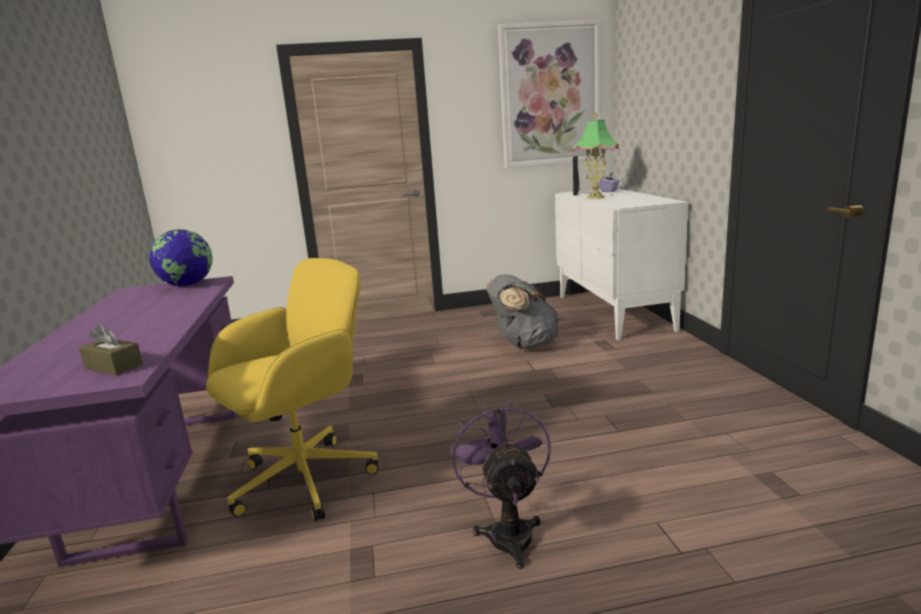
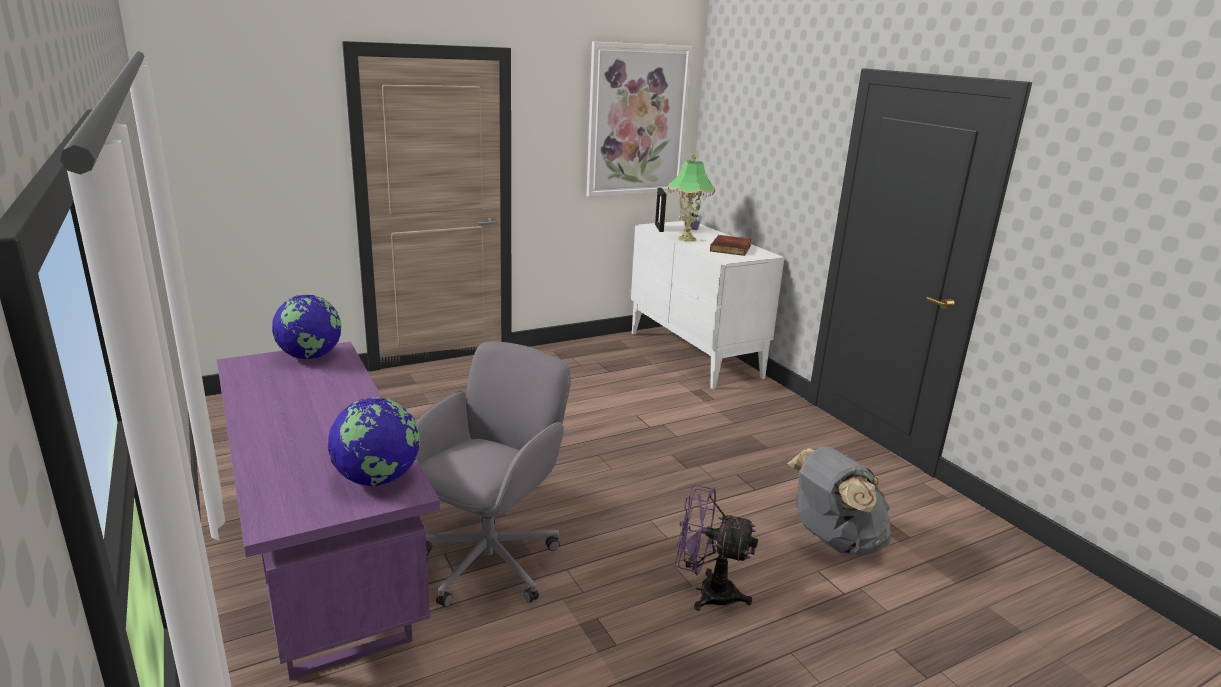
camera: 20 degrees left, 5 degrees up
brown tissue box [79,324,143,375] -> globe [328,397,420,486]
yellow office chair [206,258,378,521] -> grey office chair [416,341,571,607]
purple fan [450,400,551,569] -> purple fan turned 45 degrees counterclockwise [675,485,758,611]
grey backpack [486,274,560,350] -> grey backpack moved to [787,446,891,555]
none -> book [710,235,752,256]

